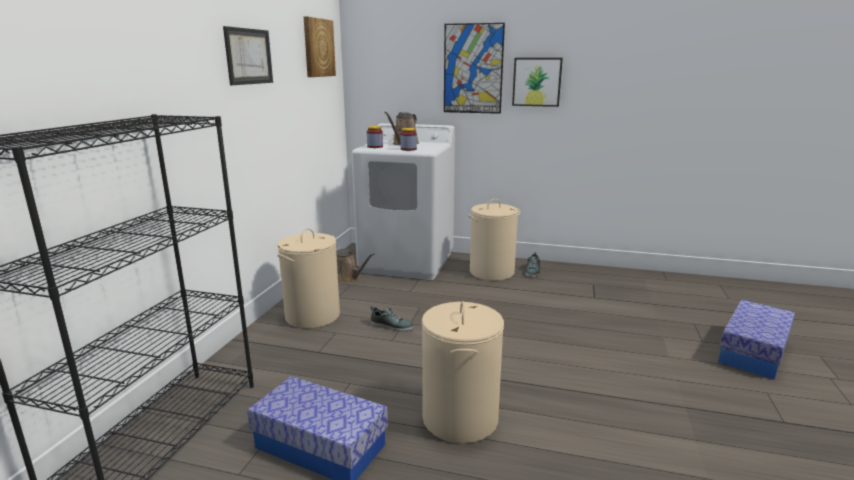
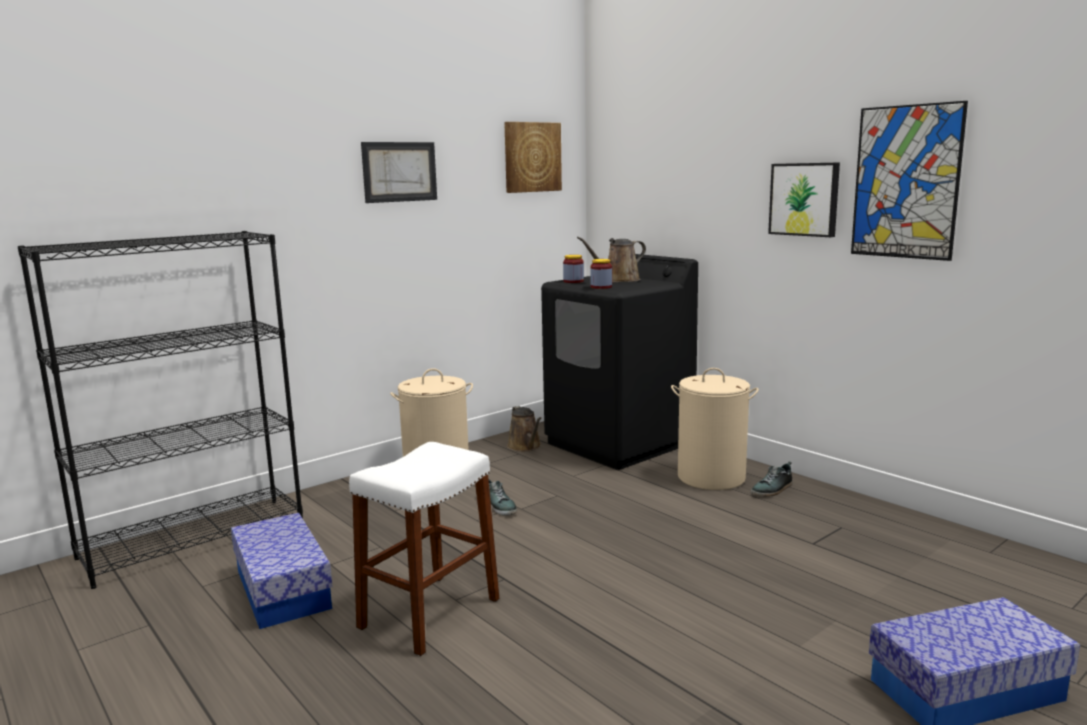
camera: 35 degrees right, 5 degrees down
white washing machine [352,123,455,280] -> black washing machine [541,254,698,470]
beige laundry basket [422,301,504,443] -> white stool [349,442,499,656]
picture [444,23,505,114] -> picture moved to [851,101,968,261]

